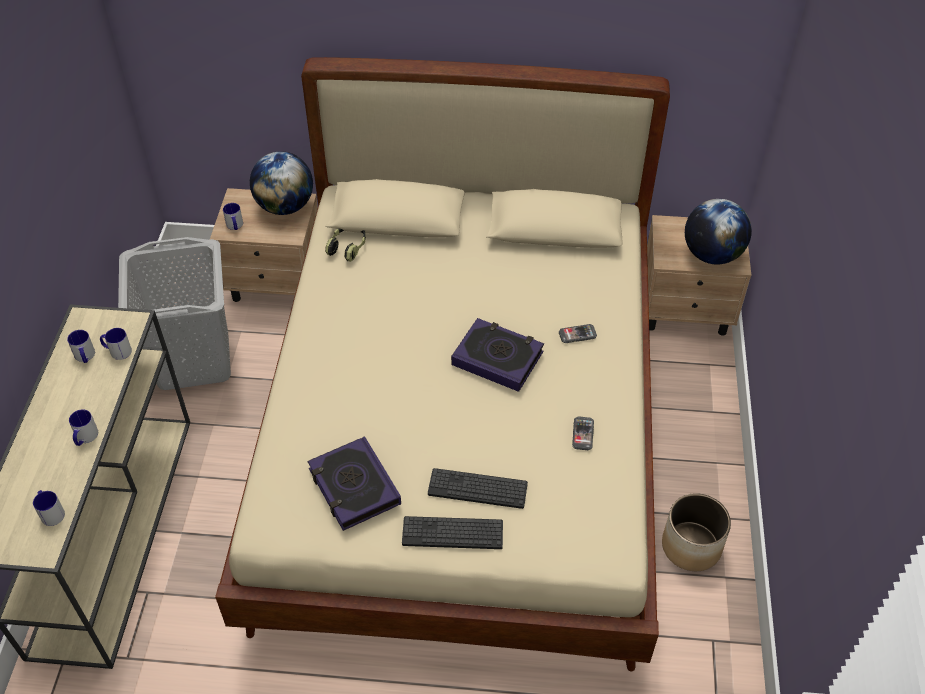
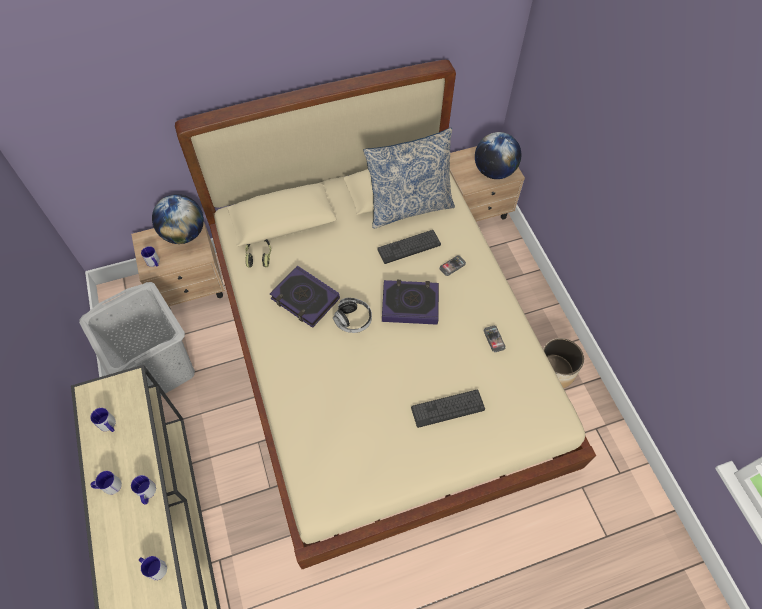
camera: 25 degrees left, 10 degrees up
mug [100,328,132,360] -> mug moved to [91,471,122,495]
book [308,436,401,531] -> book moved to [270,266,340,328]
keyboard [402,516,503,549] -> keyboard moved to [377,230,441,264]
none -> headphones [333,298,372,333]
none -> pillow [363,128,455,229]

